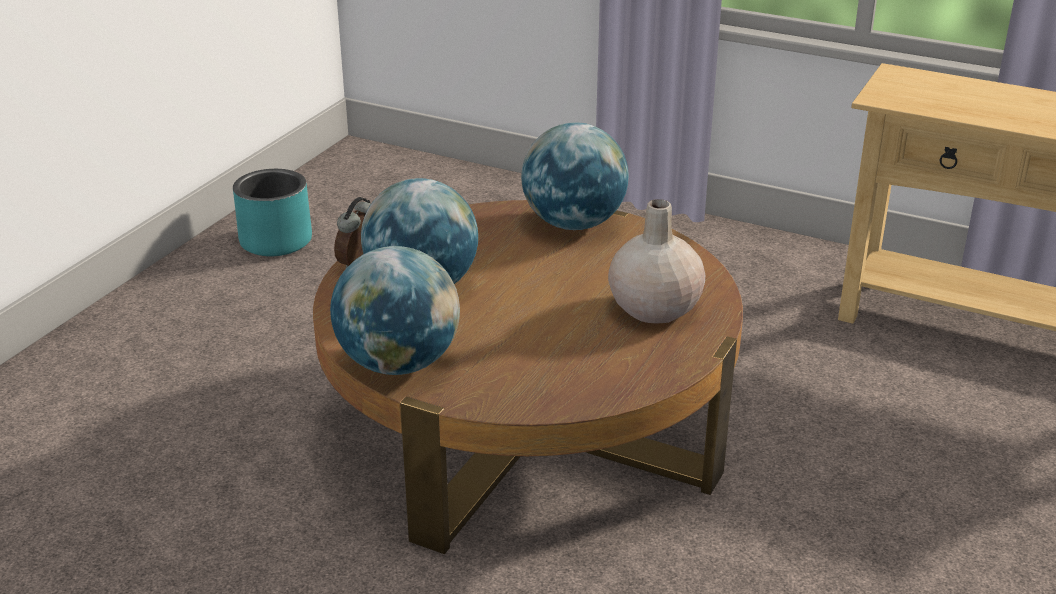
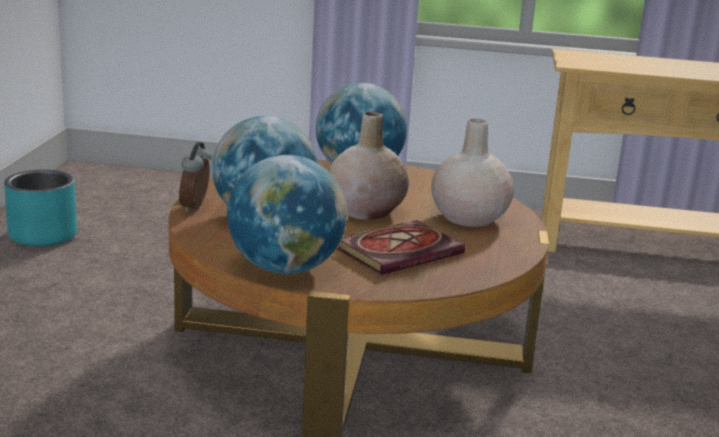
camera: 20 degrees left, 10 degrees down
none -> beige vase [328,112,409,220]
none -> book [336,220,466,275]

